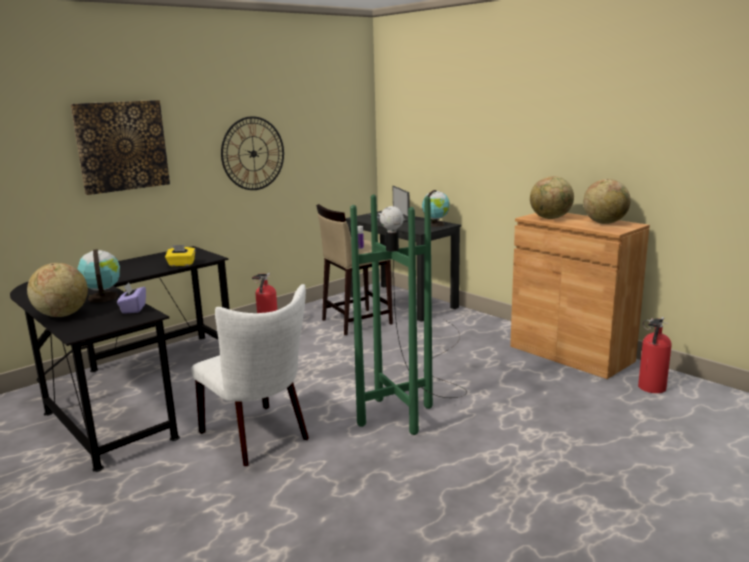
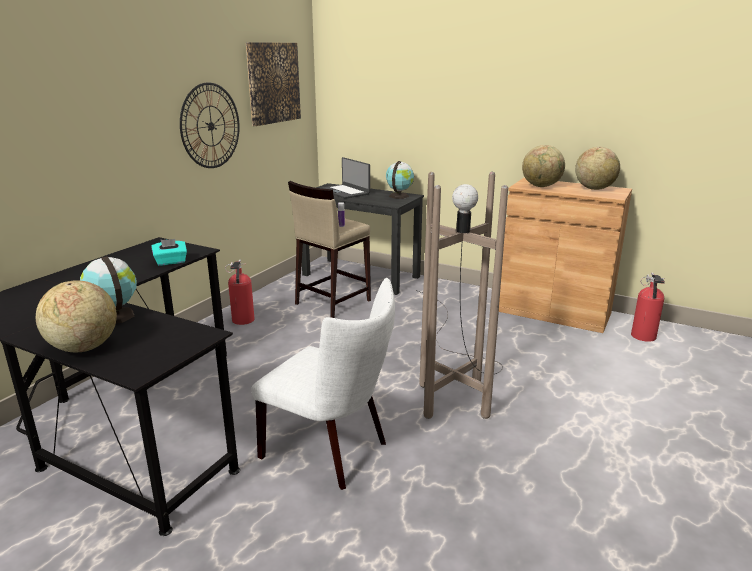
camera: 20 degrees left, 5 degrees up
picture [71,100,170,195] -> picture moved to [246,42,301,126]
purple tissue box [117,282,146,314] -> none
yellow tissue box [165,245,195,266] -> turquoise tissue box [151,239,187,266]
green floor lamp [350,194,467,435] -> brown floor lamp [415,172,508,419]

